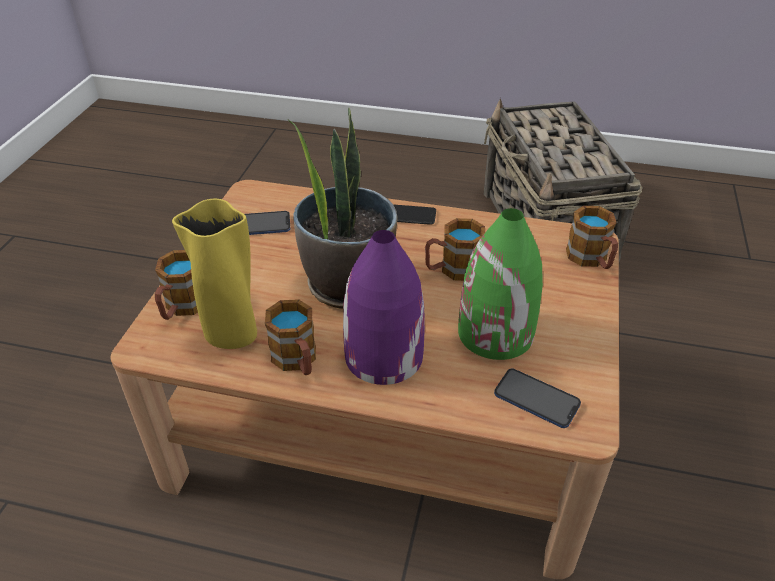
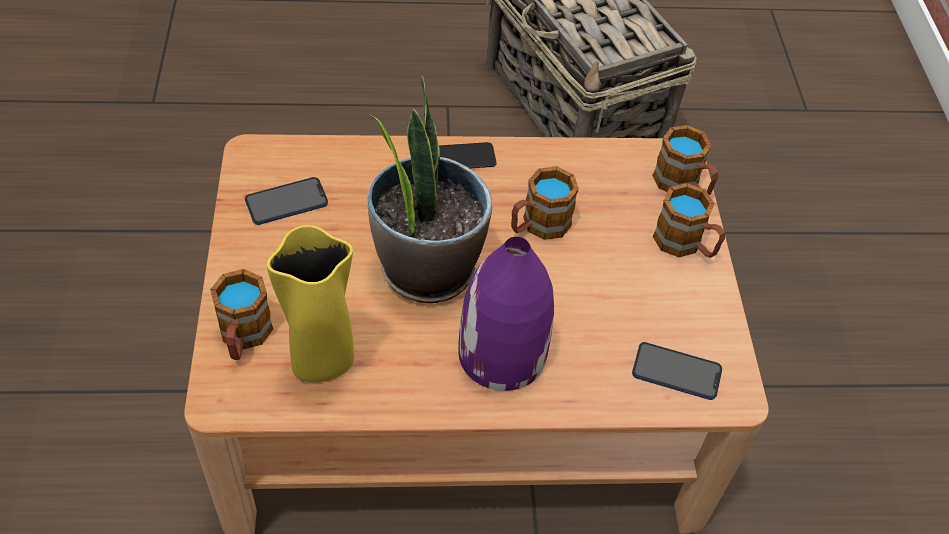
camera: 20 degrees left, 10 degrees up
mug [265,299,316,375] -> mug moved to [653,183,725,258]
green vase [458,208,543,360] -> none

